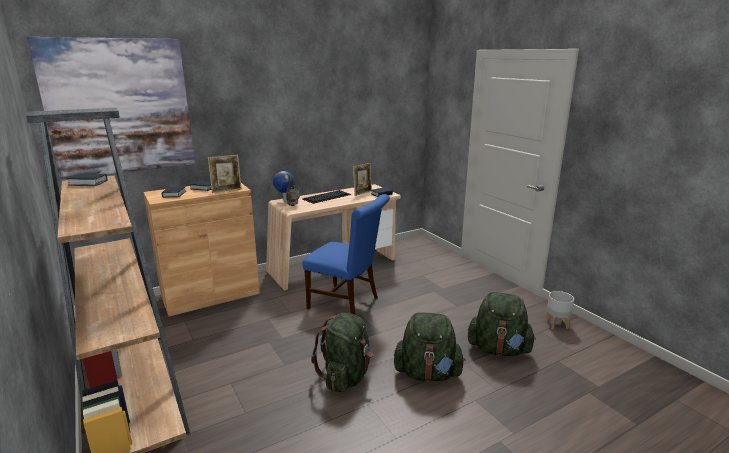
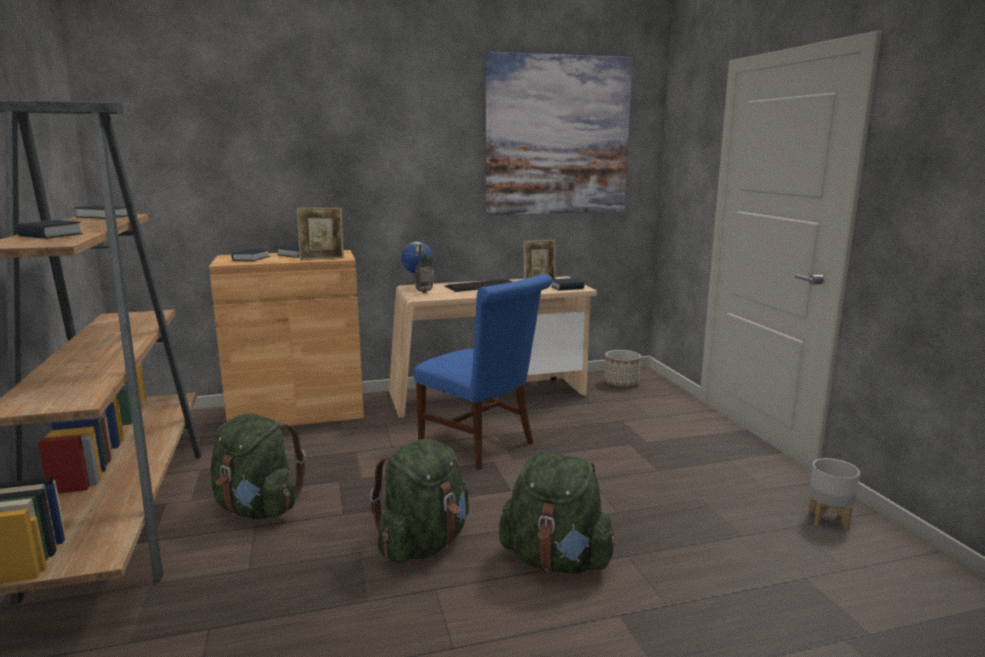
camera: 15 degrees right, 5 degrees down
picture [27,37,195,179] -> picture moved to [486,52,633,215]
green backpack [468,292,536,356] -> green backpack moved to [210,414,306,519]
none -> book [16,220,83,239]
none -> planter [604,350,641,387]

